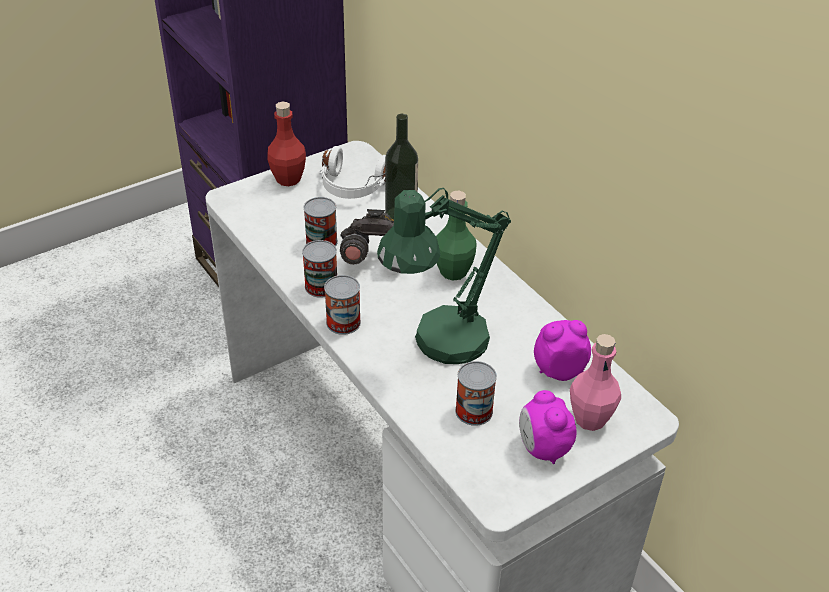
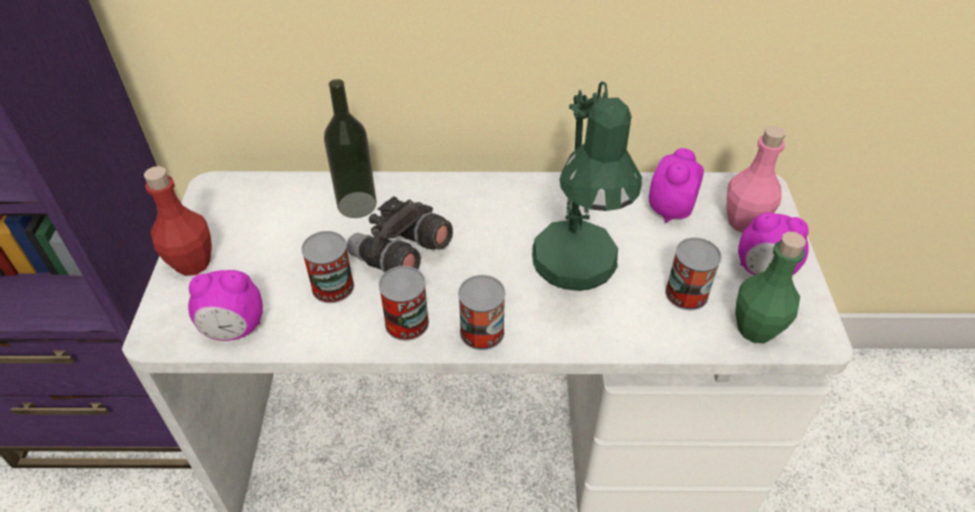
camera: 55 degrees left, 5 degrees up
white headphones [319,146,386,199] -> none
green bottle [436,191,477,281] -> green bottle moved to [735,232,806,343]
none -> alarm clock [188,270,263,341]

